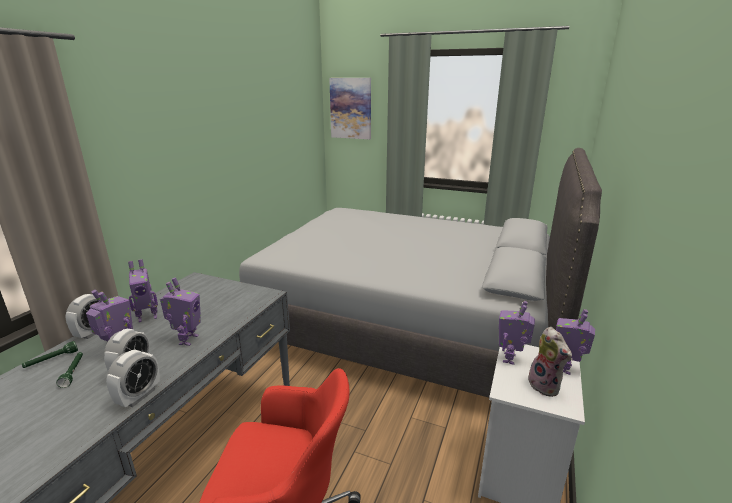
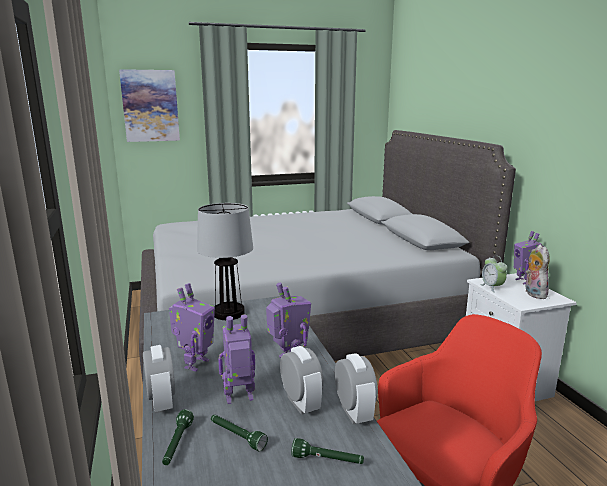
camera: 40 degrees left, 5 degrees down
toy robot [499,301,535,365] -> alarm clock [480,256,507,293]
plush toy [528,327,572,397] -> plush toy turned 120 degrees counterclockwise [525,244,550,299]
none -> table lamp [197,203,253,320]
none -> green flashlight [291,438,364,464]

